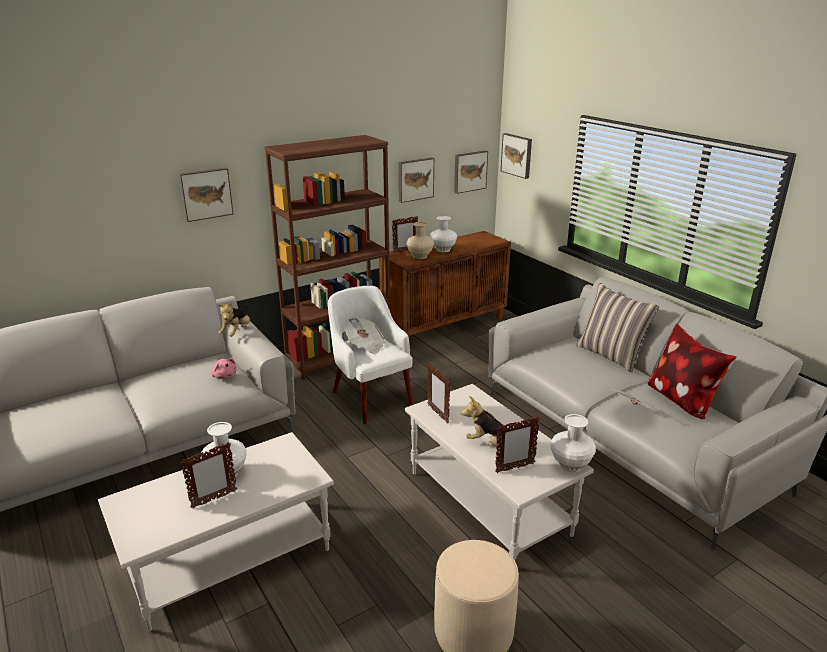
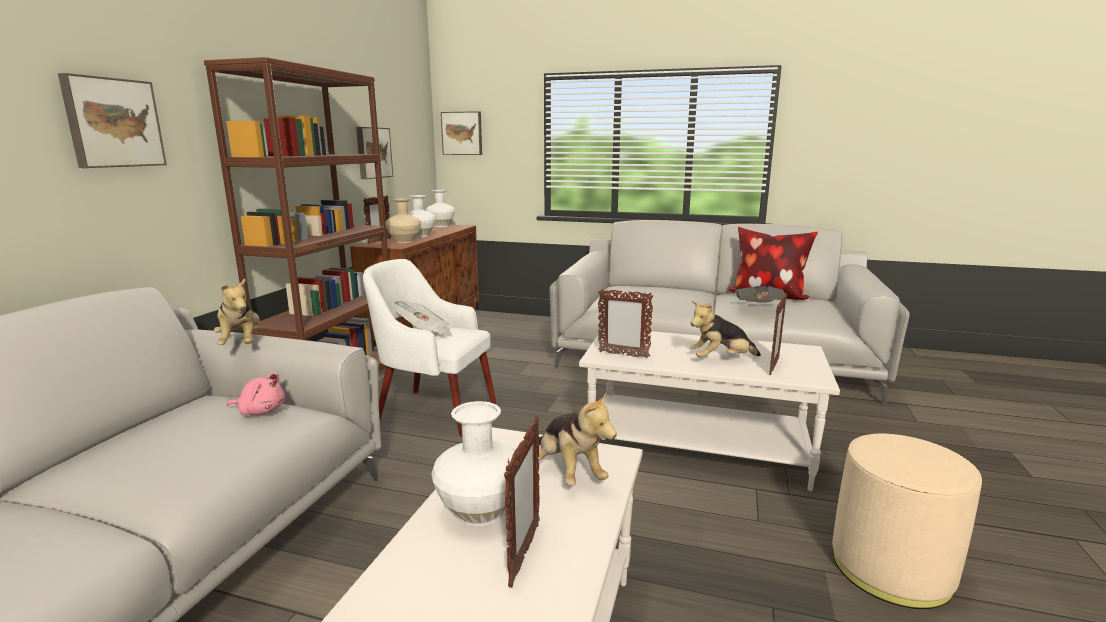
camera: 40 degrees left, 10 degrees down
picture [454,151,488,194] -> none
white vase [551,414,596,472] -> white vase moved to [426,190,455,227]
pillow [576,283,659,372] -> none
none -> plush toy [538,393,617,486]

